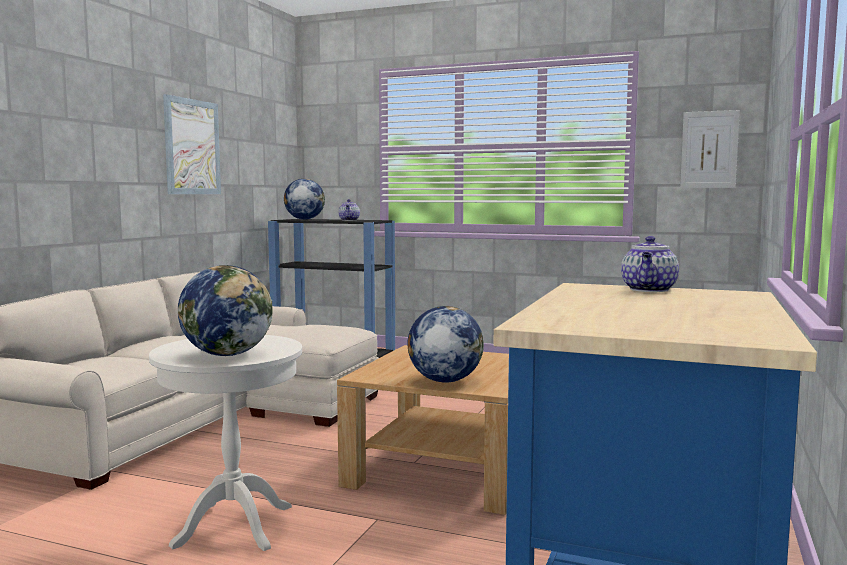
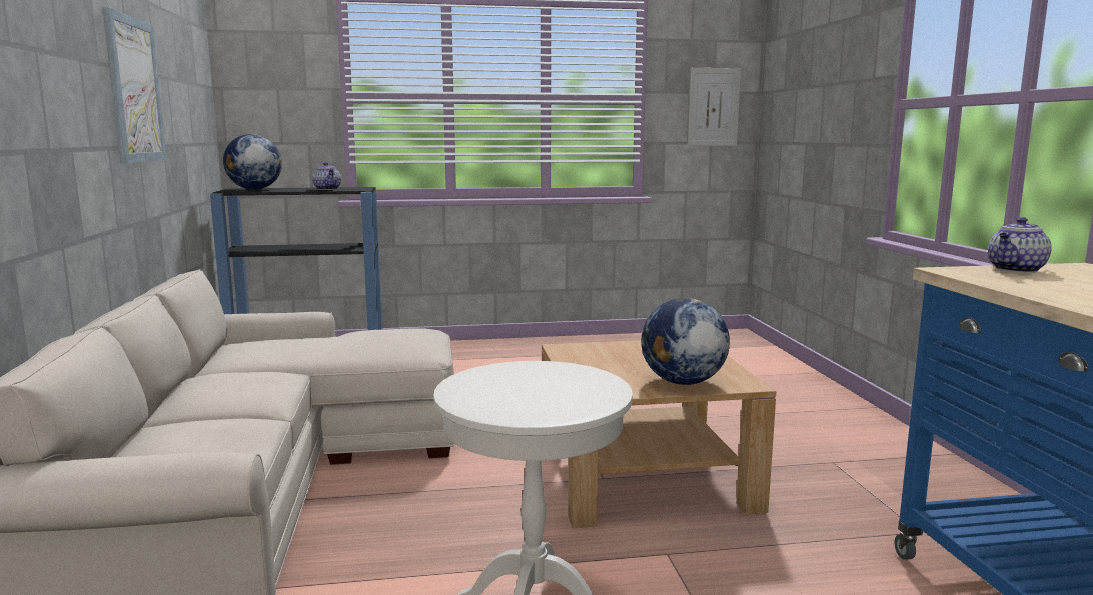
camera: 30 degrees left, 5 degrees up
globe [178,265,273,356] -> none
teapot [621,236,679,292] -> teapot turned 60 degrees clockwise [988,217,1052,273]

